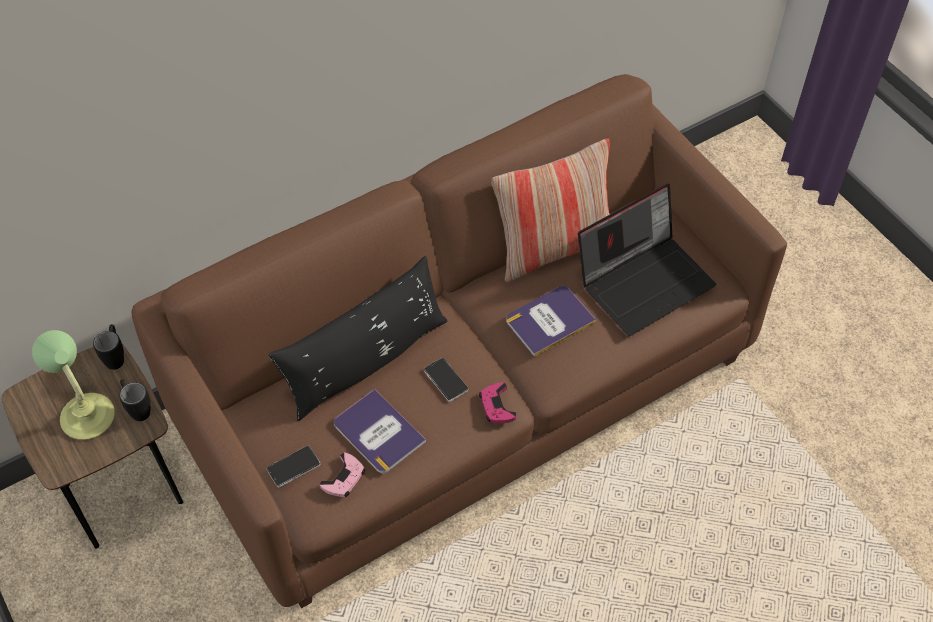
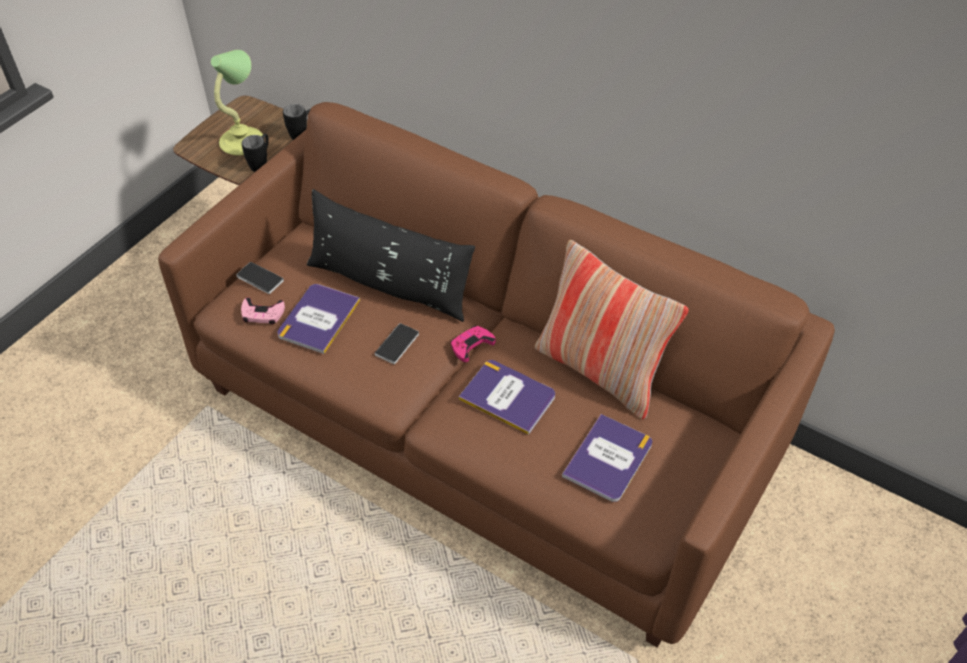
camera: 65 degrees right, 5 degrees down
pink game controller [479,382,516,423] -> pink game controller moved to [451,326,496,362]
laptop [578,184,716,336] -> book [562,414,652,502]

